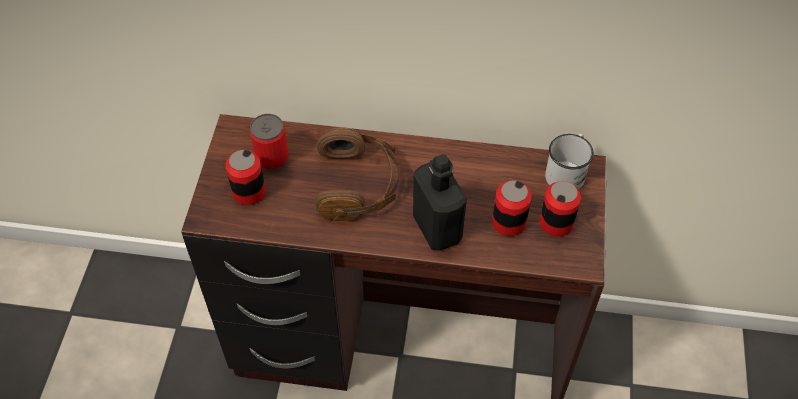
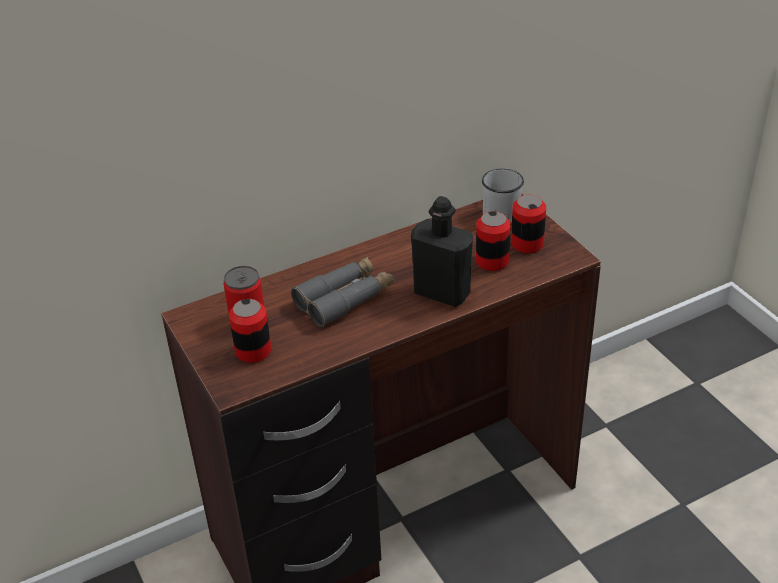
camera: 35 degrees left, 15 degrees down
brown headphones [315,128,399,221] -> grey binoculars [291,256,394,327]

